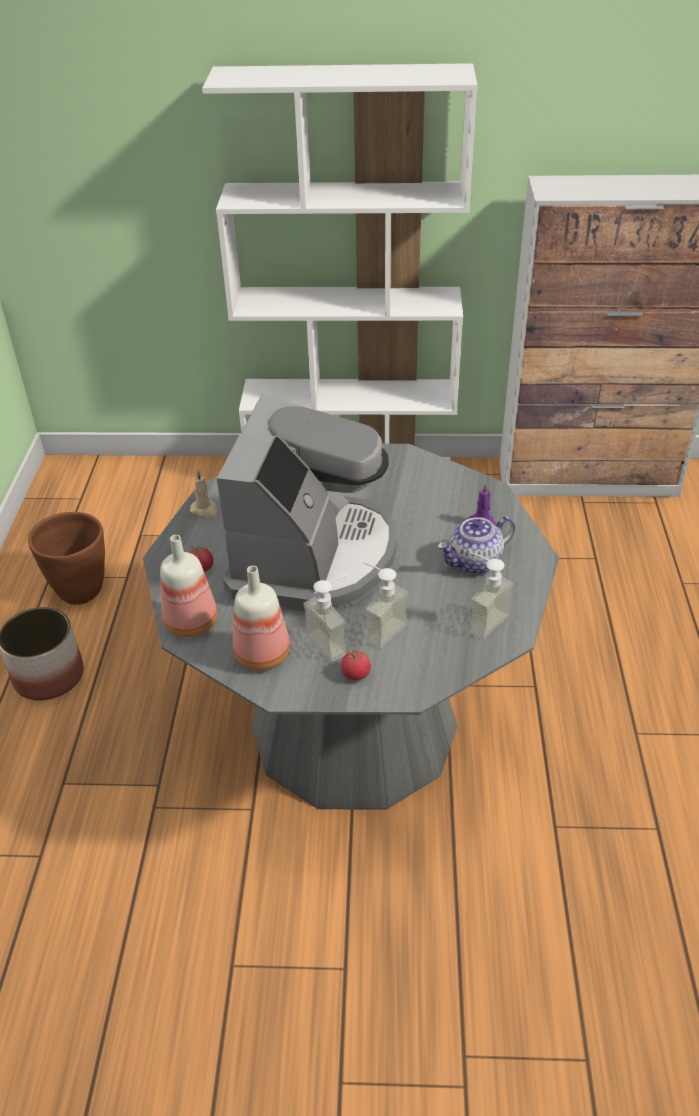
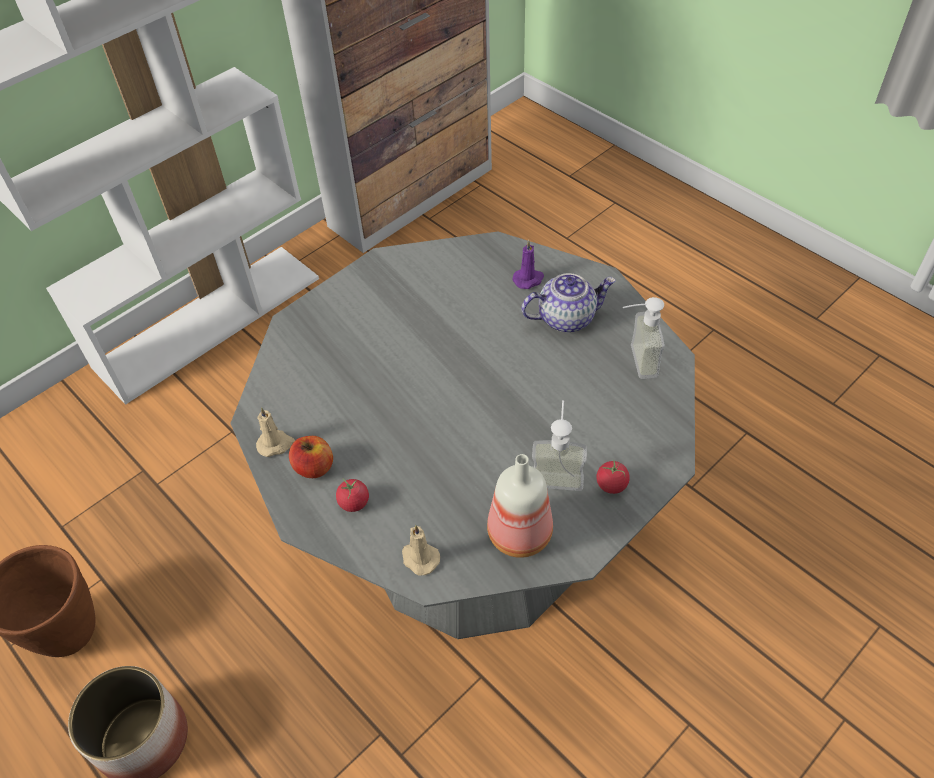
camera: 45 degrees left, 10 degrees up
bottle [160,535,217,637] -> beige candle [402,525,440,575]
coffee machine [217,394,397,612] -> none
soap dispenser [363,562,408,649] -> none
teapot [438,516,515,574] -> teapot turned 120 degrees counterclockwise [521,273,616,332]
none -> apple [289,436,333,478]

